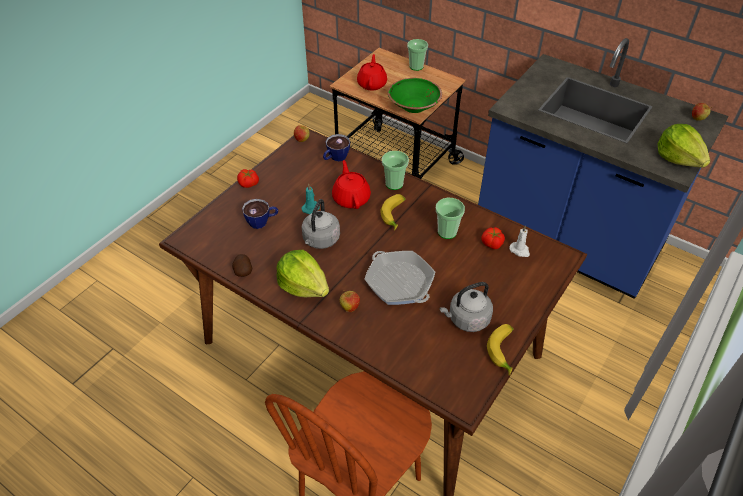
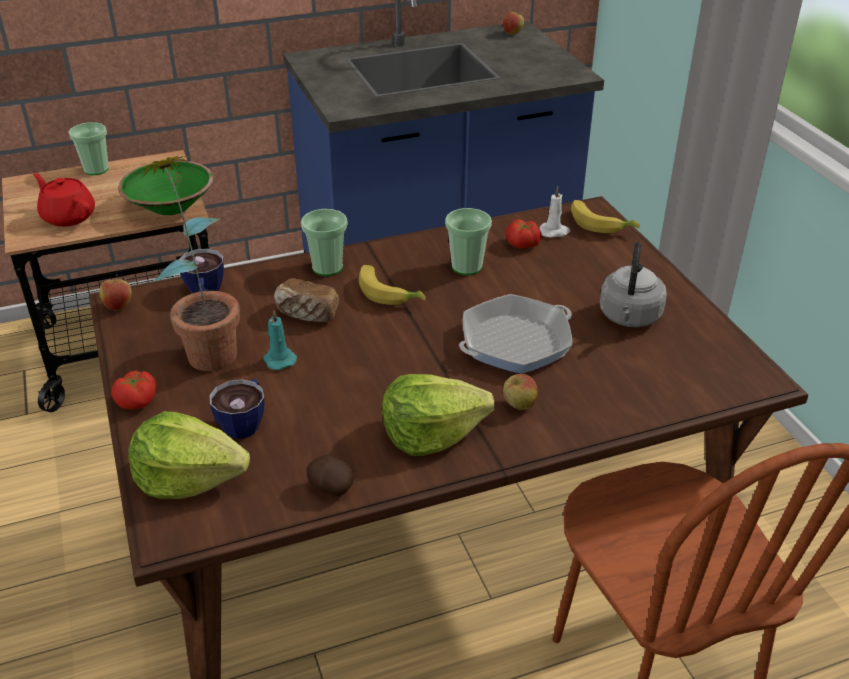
camera: 55 degrees left, 10 degrees down
grey kettle [302,199,340,249] -> none
red teapot [332,160,371,209] -> bread [274,278,339,322]
frying pan [364,251,435,305] -> frying pan turned 150 degrees clockwise [459,294,572,374]
banana [487,324,514,376] -> banana moved to [571,200,640,233]
lettuce [657,124,710,168] -> lettuce moved to [128,411,250,499]
none -> potted plant [134,156,240,371]

